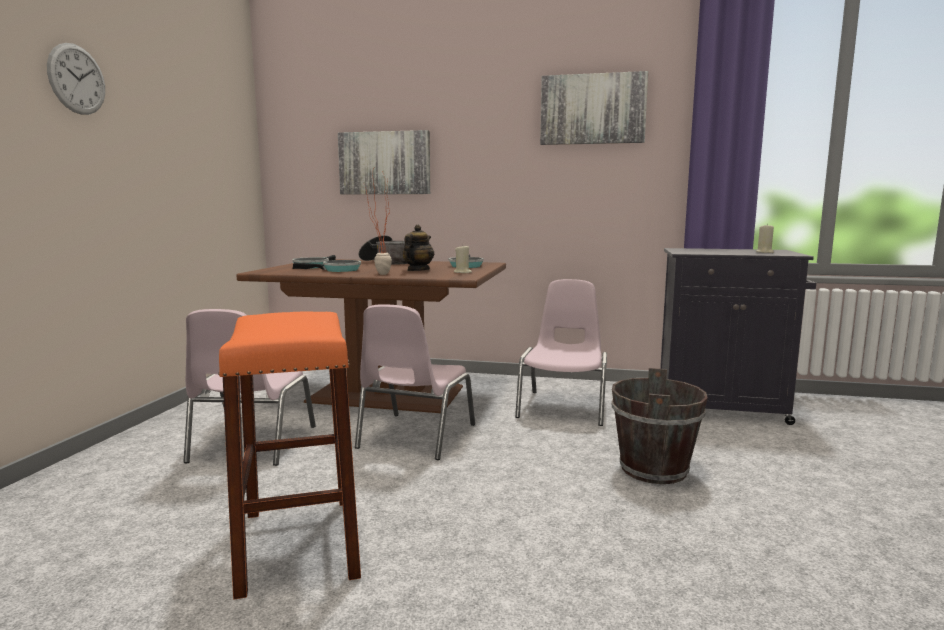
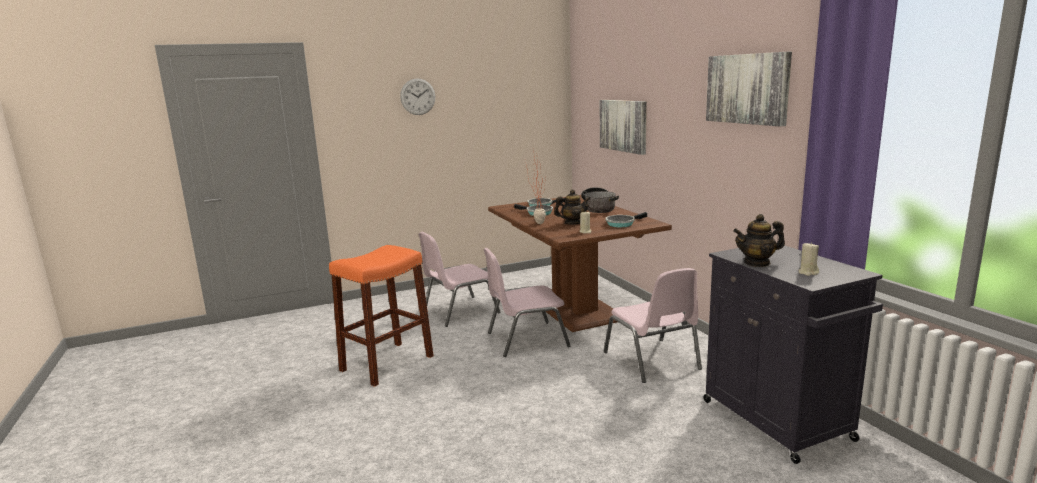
camera: 55 degrees right, 5 degrees up
pink chair [515,279,607,426] -> pink chair turned 90 degrees clockwise [604,268,702,383]
brown bucket [611,368,708,484] -> none
none -> teapot [733,214,785,267]

